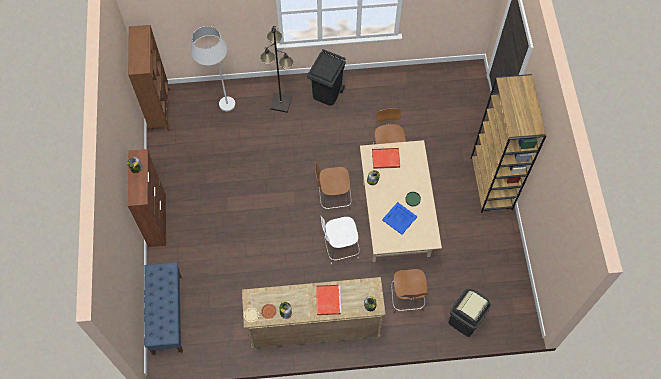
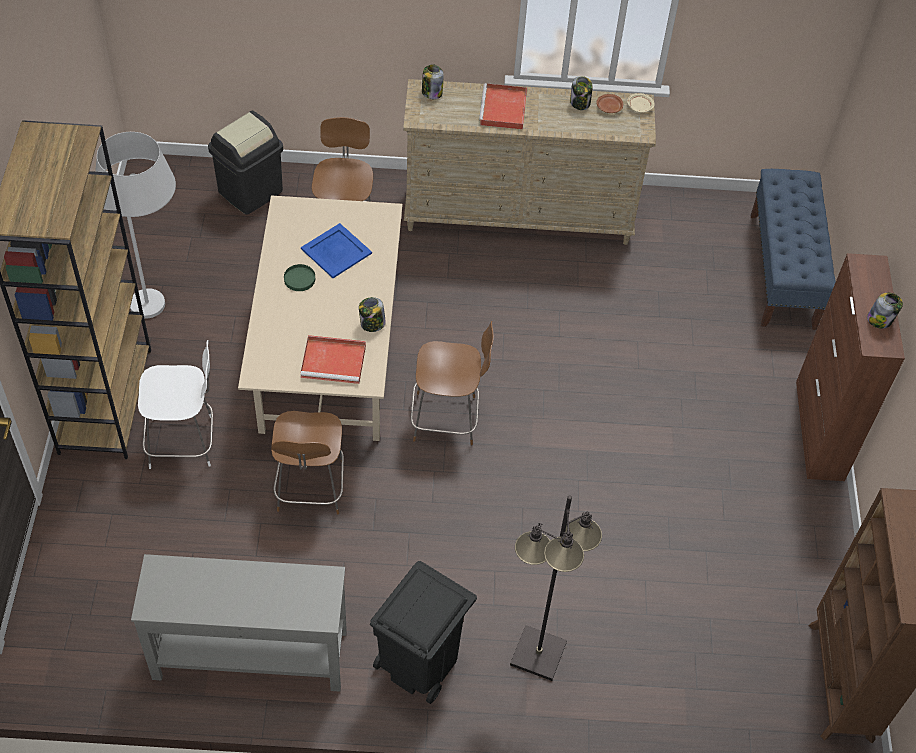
camera: 175 degrees left, 10 degrees down
white floor lamp [191,26,235,111] -> white floor lamp moved to [95,132,176,318]
white chair [320,215,360,264] -> white chair moved to [138,340,213,469]
none -> grey console table [131,554,347,692]

